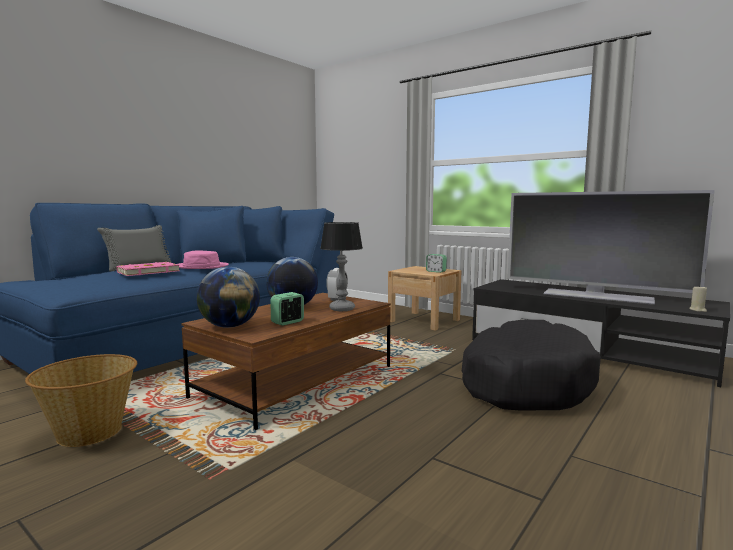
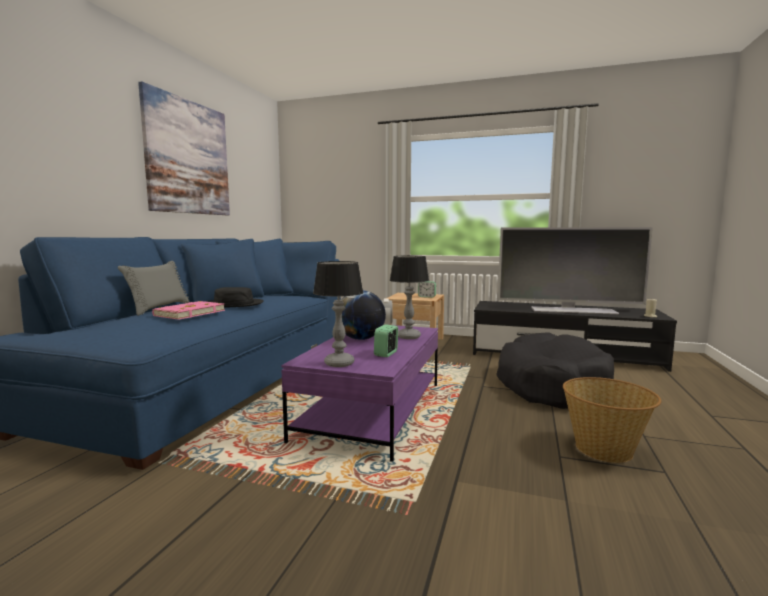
camera: 20 degrees left, 0 degrees up
basket [25,354,137,447] -> basket moved to [563,377,661,463]
pink hat [178,251,229,269] -> black hat [206,287,264,308]
brown coffee table [181,293,391,430] -> purple coffee table [281,325,438,461]
globe [196,267,260,328] -> table lamp [313,261,364,367]
none -> picture [138,81,230,215]

